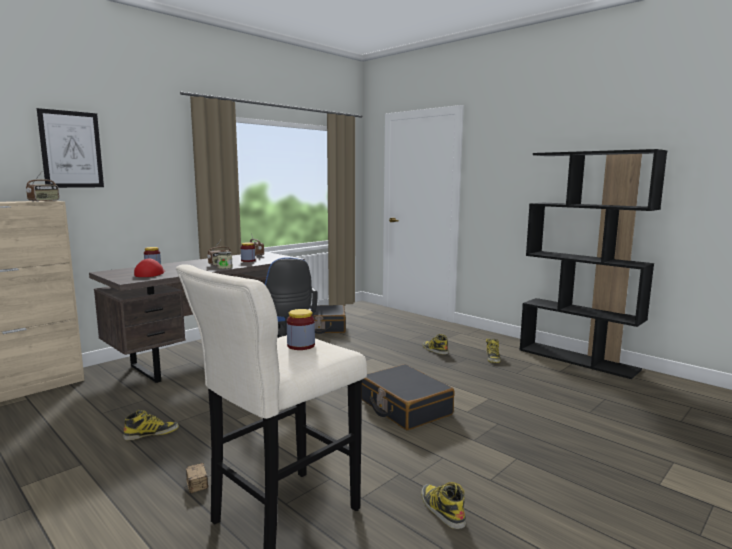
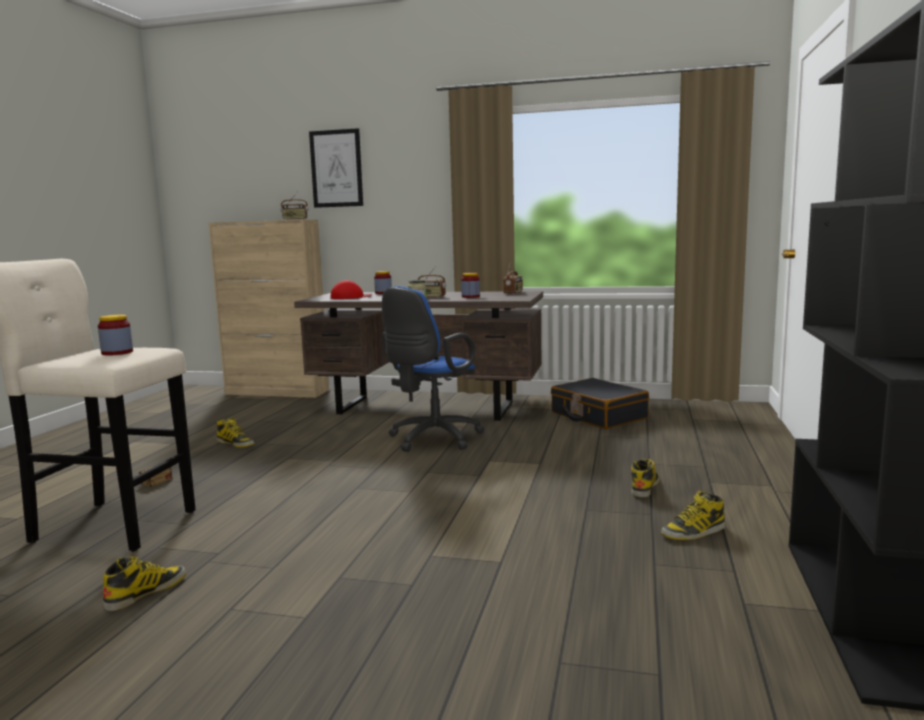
camera: 60 degrees right, 0 degrees up
black suitcase [362,364,455,430] -> none

